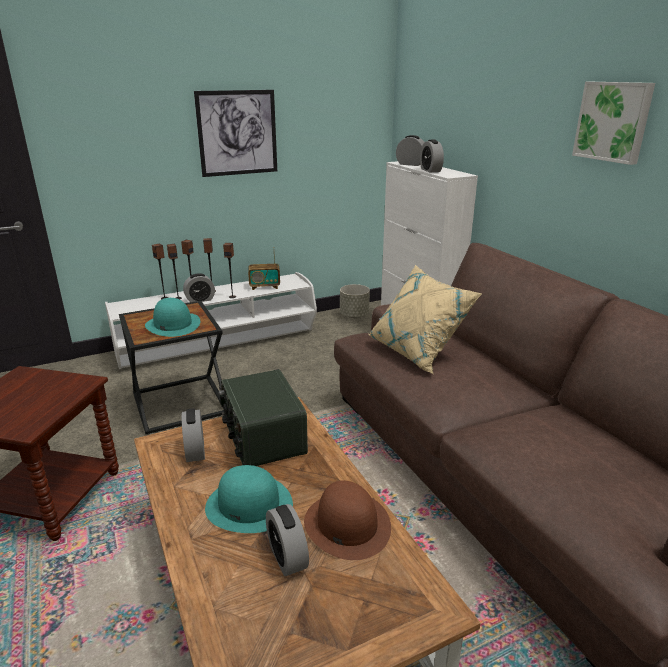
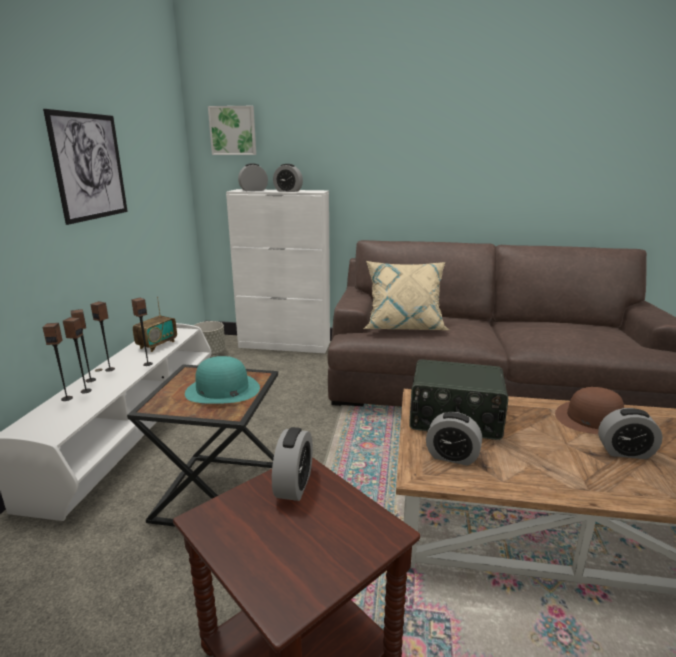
camera: 55 degrees left, 5 degrees down
alarm clock [183,273,215,302] -> alarm clock moved to [272,427,313,501]
turquoise hat [205,465,293,533] -> none
picture [572,82,655,165] -> picture moved to [208,106,256,155]

